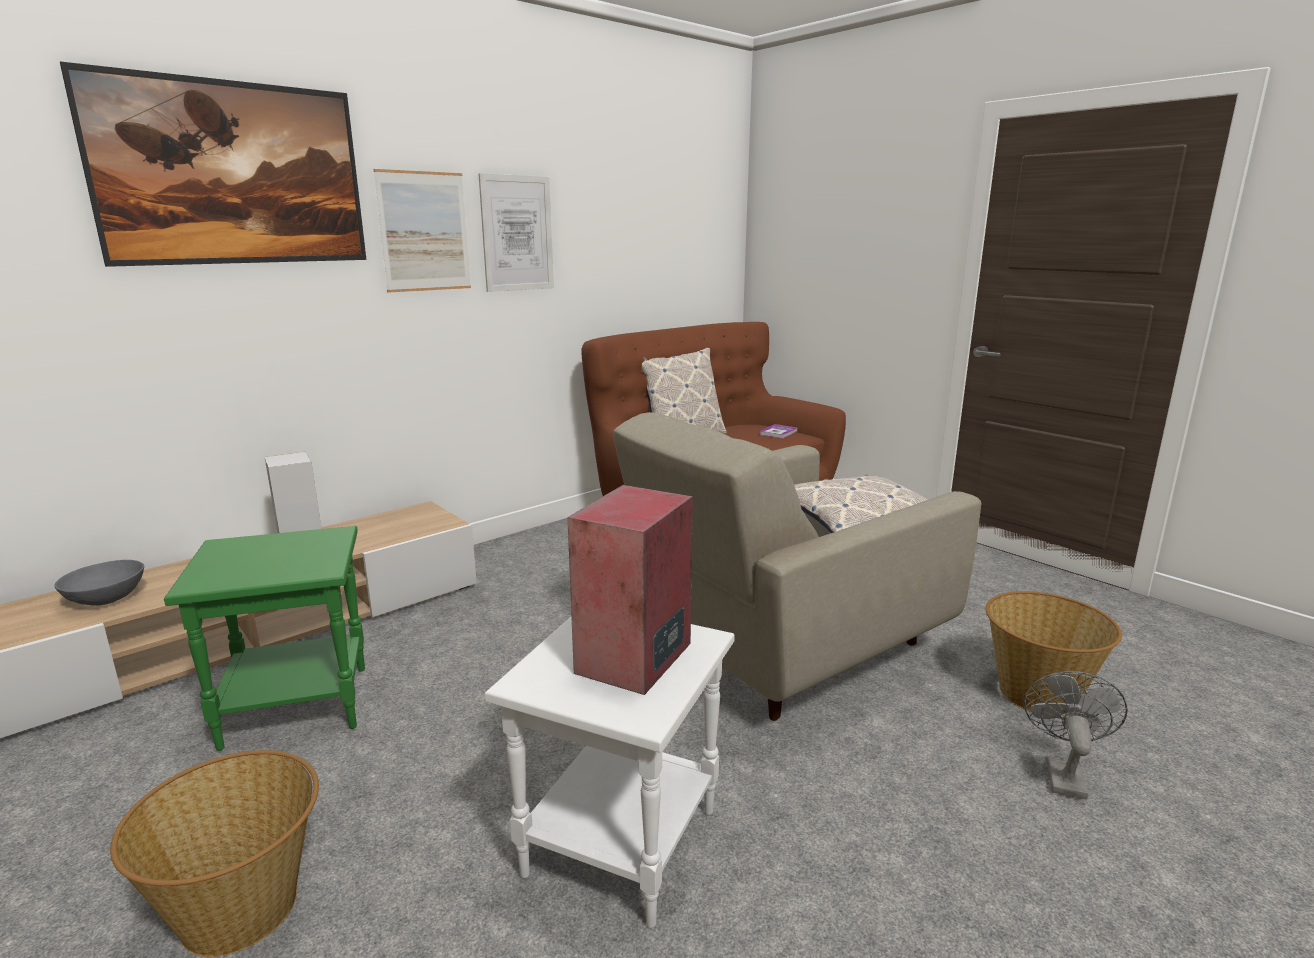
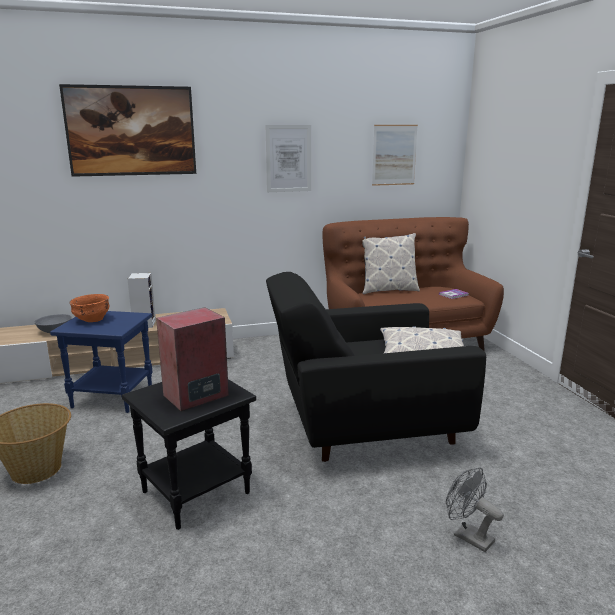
camera: 25 degrees right, 0 degrees up
green side table [164,526,365,751] -> blue side table [50,311,152,413]
picture [374,169,471,293] -> picture moved to [372,125,418,186]
white side table [485,617,735,928] -> black side table [122,379,256,530]
beige armchair [613,412,981,721] -> black armchair [266,272,486,462]
basket [986,591,1122,715] -> none
grey fan [1024,671,1128,800] -> grey fan turned 90 degrees counterclockwise [446,467,504,552]
none -> orange bowl [69,294,110,322]

